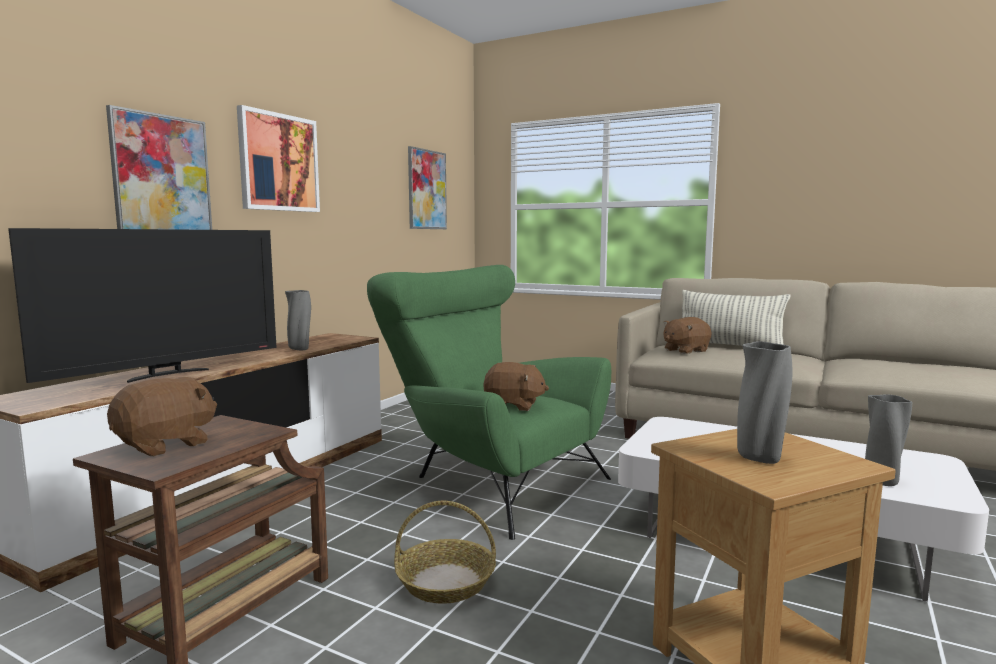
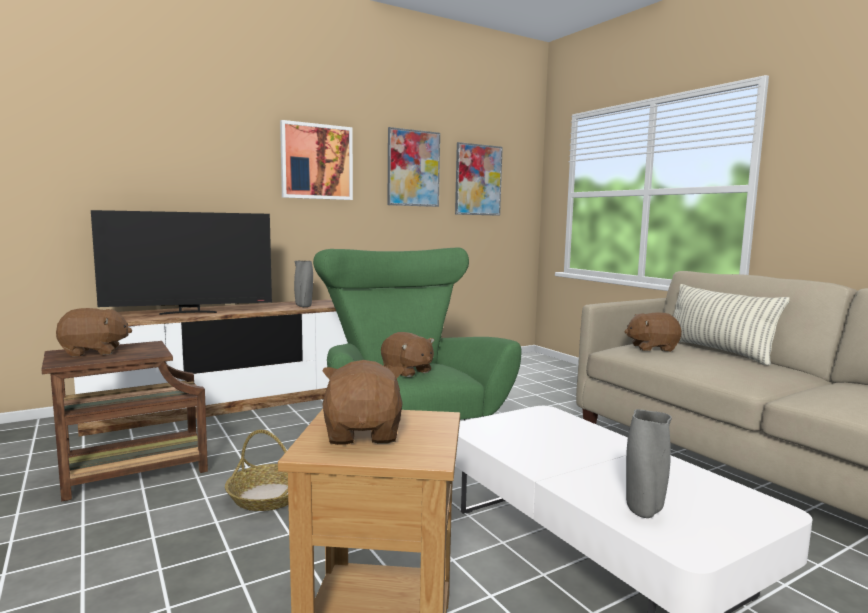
camera: 30 degrees right, 0 degrees up
picture [106,105,212,230] -> picture moved to [388,127,440,207]
grey vase [737,341,792,464] -> brown plush toy [322,360,404,445]

